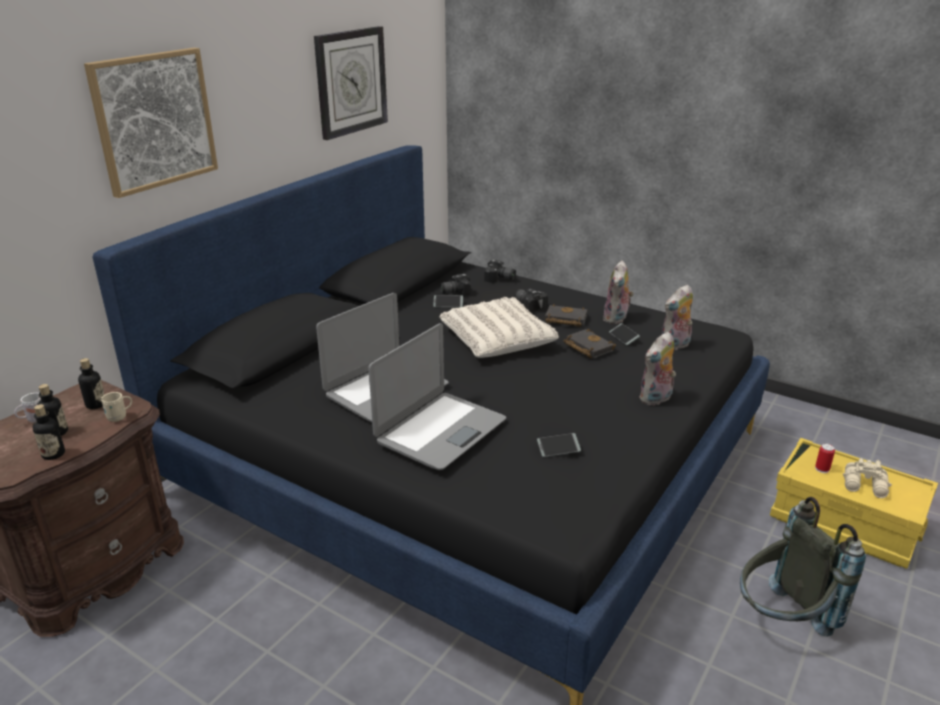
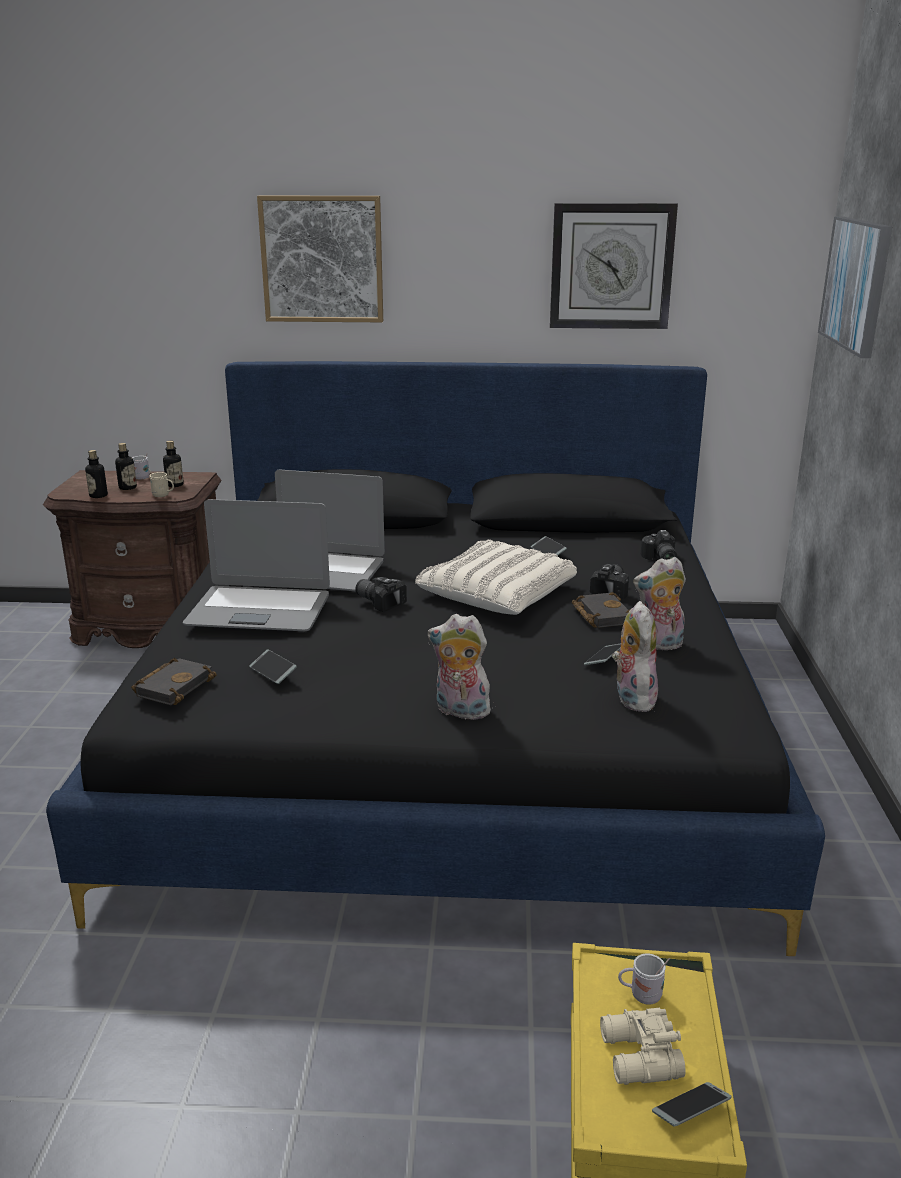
camera: 60 degrees right, 5 degrees down
camera [440,274,471,295] -> camera moved to [355,577,407,612]
black book [563,329,616,358] -> black book moved to [131,658,217,705]
plush toy [662,284,693,350] -> plush toy turned 60 degrees clockwise [612,601,658,712]
grey backpack [740,497,866,637] -> none
can [815,443,835,473] -> white mug [618,954,670,1005]
none -> phone [652,1082,732,1127]
none -> picture [818,217,892,358]

